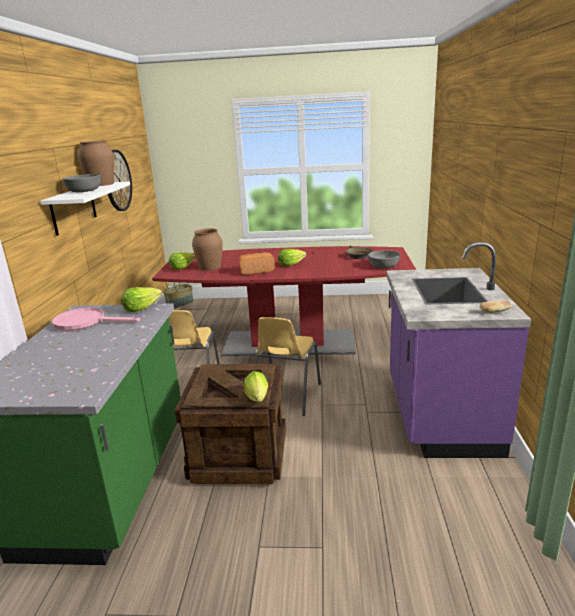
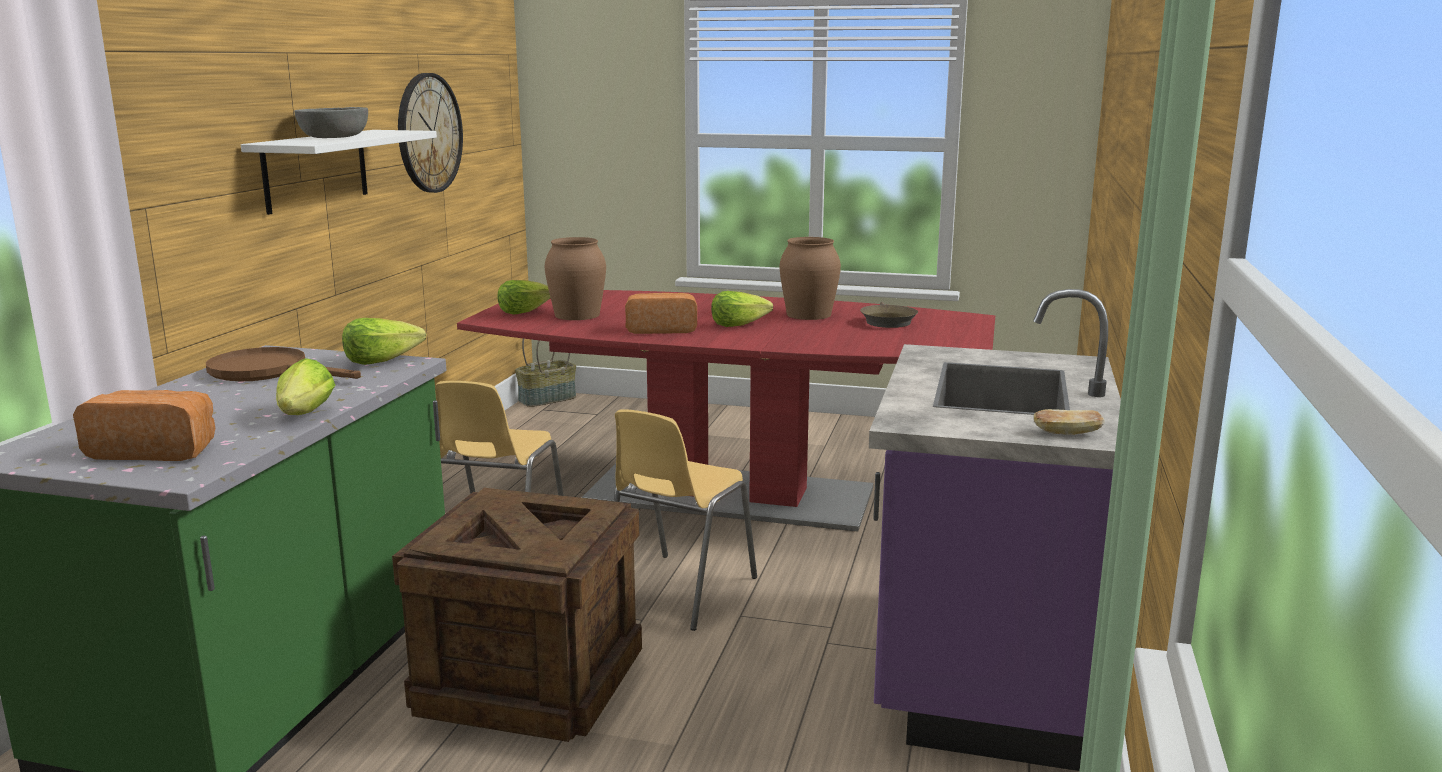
camera: 10 degrees right, 5 degrees down
pink frying pan [52,307,140,331] -> brown frying pan [206,347,361,381]
brown vase [78,140,114,186] -> brown vase moved to [780,237,841,320]
lettuce [244,371,268,402] -> lettuce moved to [276,358,335,415]
grey bowl [368,250,400,268] -> none
none -> bread [73,390,215,461]

